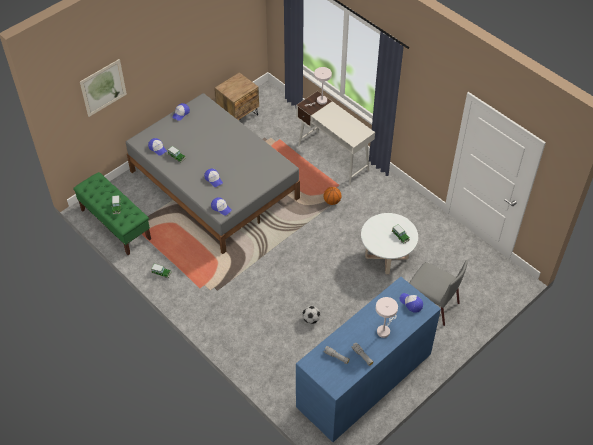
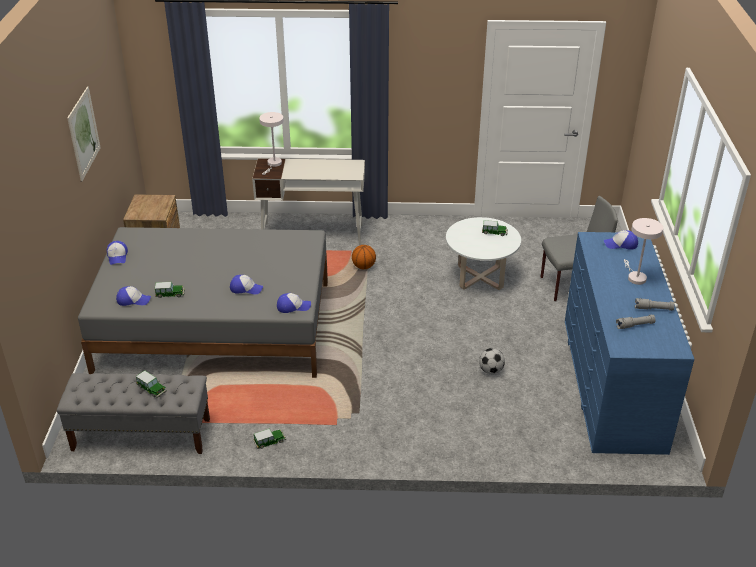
camera: 45 degrees left, 15 degrees down
green bench [73,172,151,255] -> grey bench [57,373,210,454]
picture [80,59,127,117] -> picture moved to [67,86,101,182]

